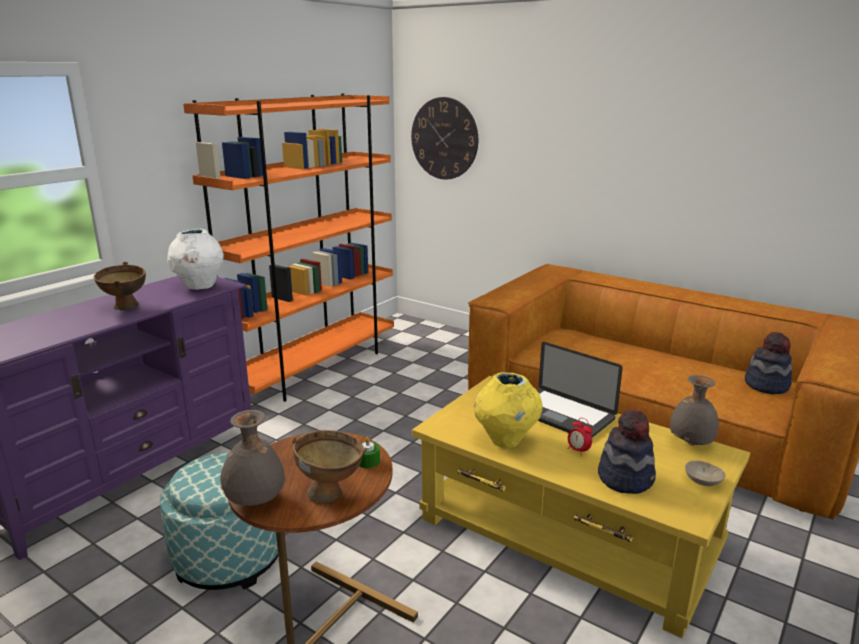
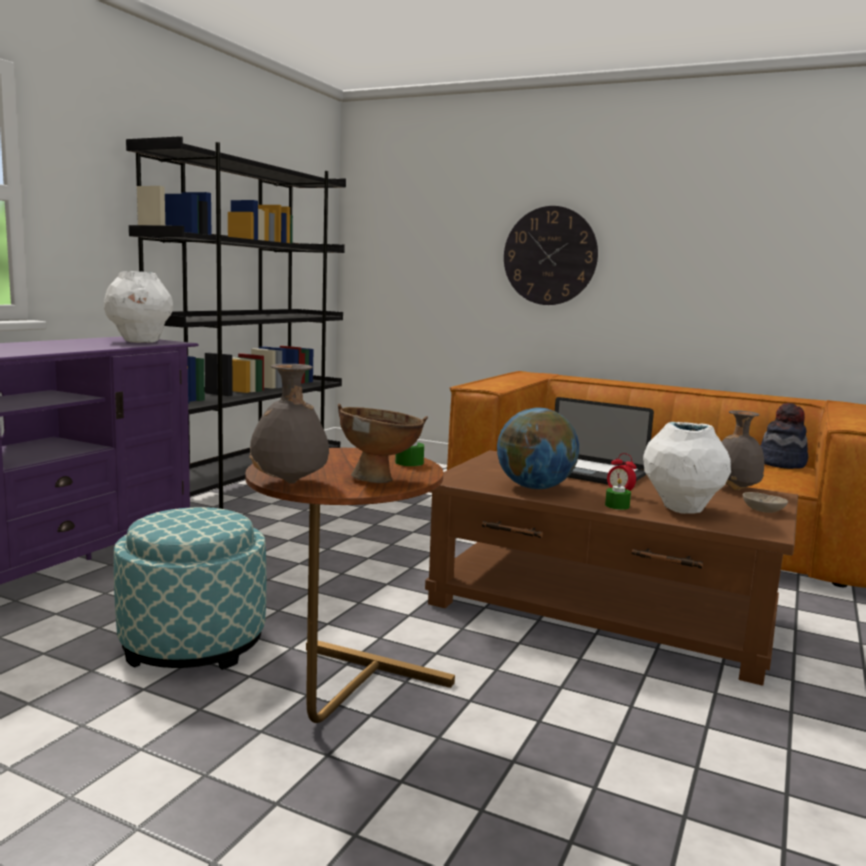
camera: 10 degrees left, 10 degrees down
brown bowl [94,262,146,310] -> none
orange bookcase [183,93,394,402] -> black bookcase [126,136,346,509]
wall clock [411,97,478,180] -> wall clock moved to [504,206,598,305]
yellow coffee table [412,376,750,638] -> brown coffee table [425,450,798,686]
yellow vase [474,372,543,448] -> globe [497,408,579,489]
hat [598,409,656,494] -> white vase [643,422,731,514]
none -> green candle [605,478,631,510]

